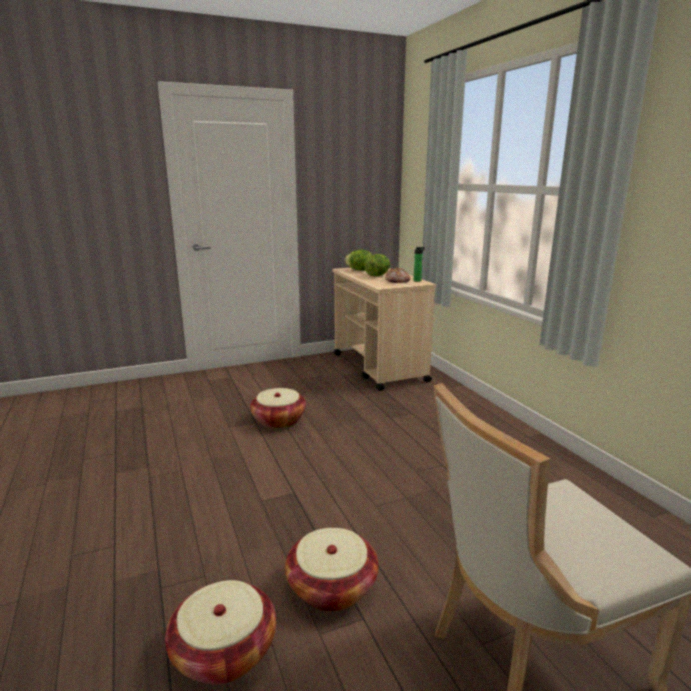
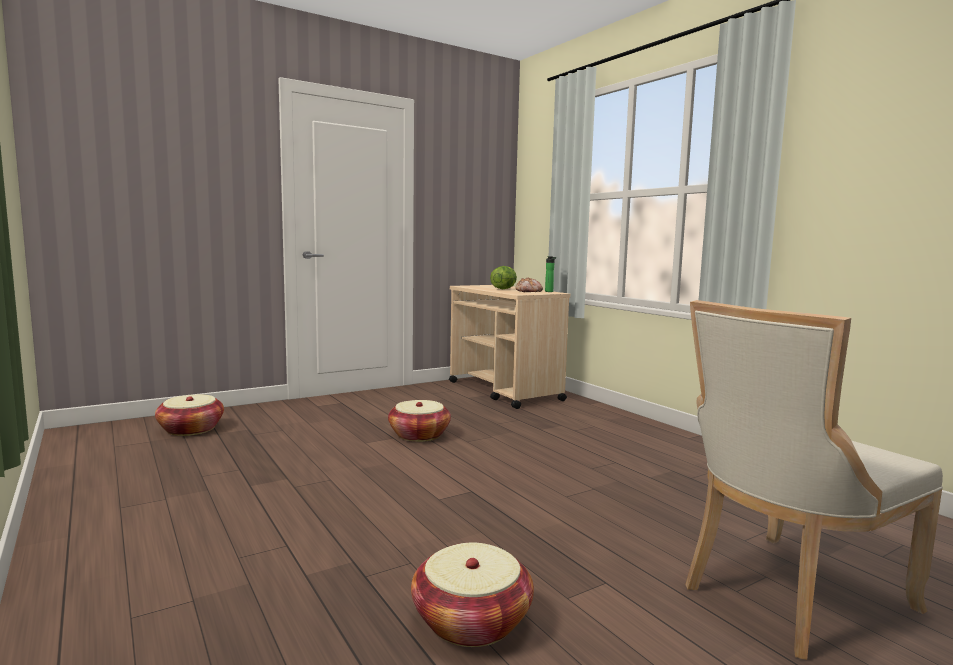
camera: 10 degrees left, 10 degrees down
basket [285,528,378,612] -> basket moved to [155,395,224,436]
lettuce [345,250,372,271] -> none

